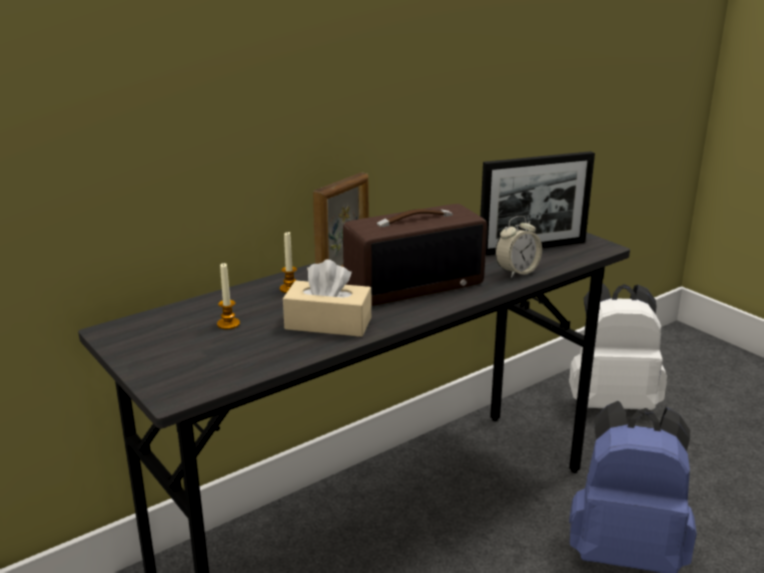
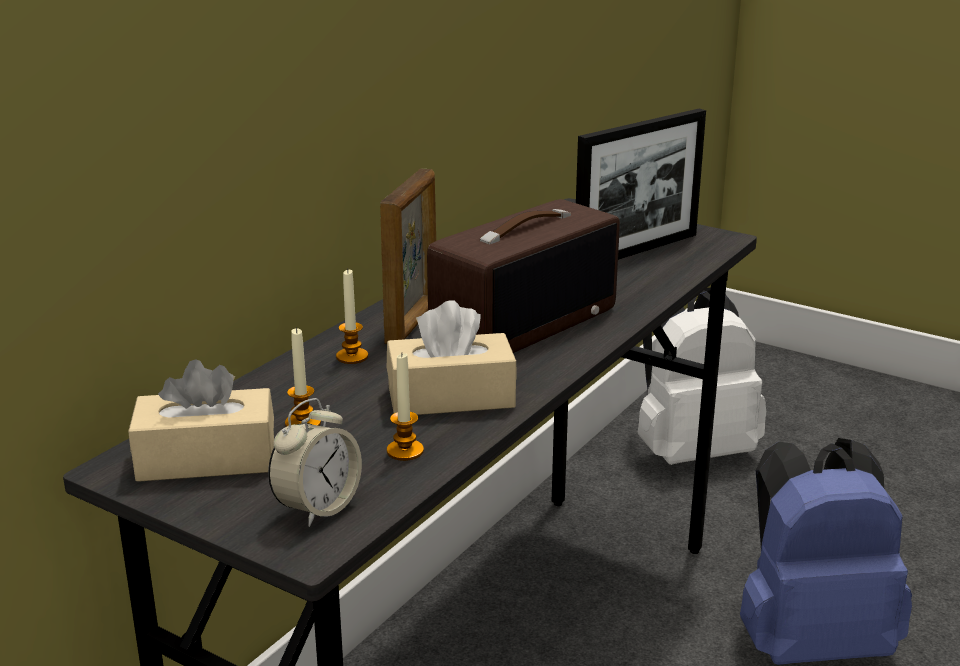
camera: 20 degrees left, 0 degrees up
alarm clock [495,216,542,278] -> alarm clock moved to [268,398,362,527]
none -> beige tissue box [128,359,274,482]
none -> candle [387,353,424,461]

